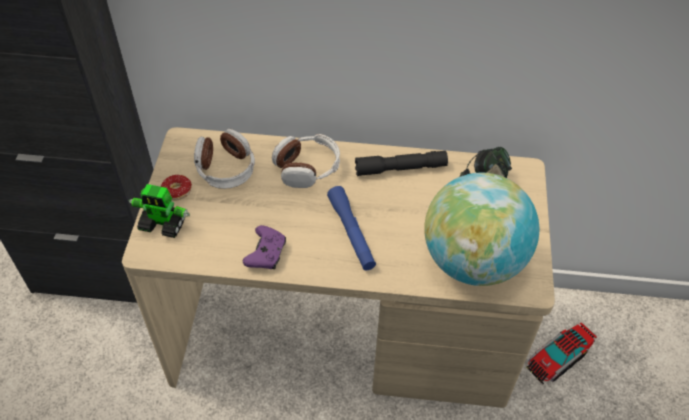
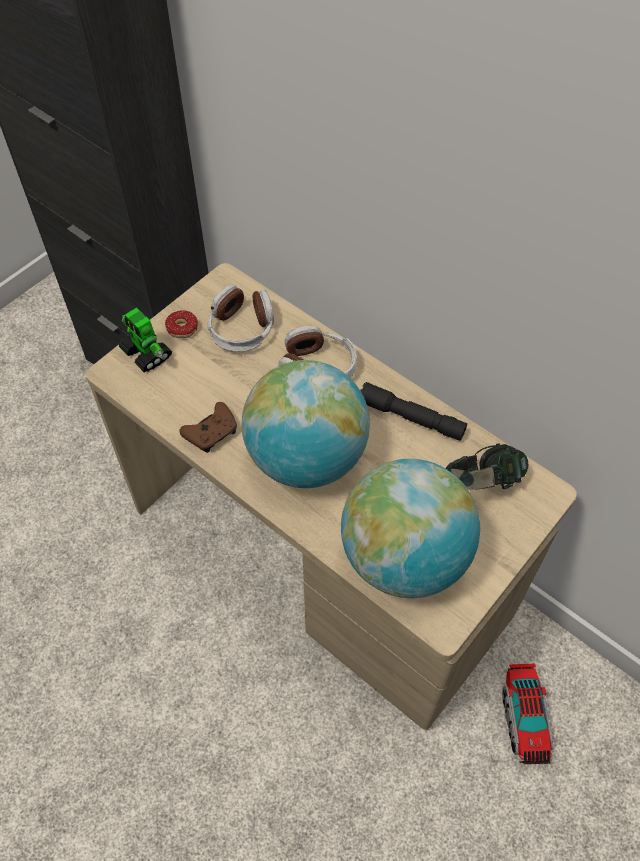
camera: 35 degrees right, 5 degrees up
purple game controller [243,225,286,269] -> brown game controller [180,402,237,453]
blue flashlight [327,186,376,270] -> globe [241,360,370,488]
toy truck [526,322,597,384] -> toy truck turned 90 degrees counterclockwise [502,664,553,765]

